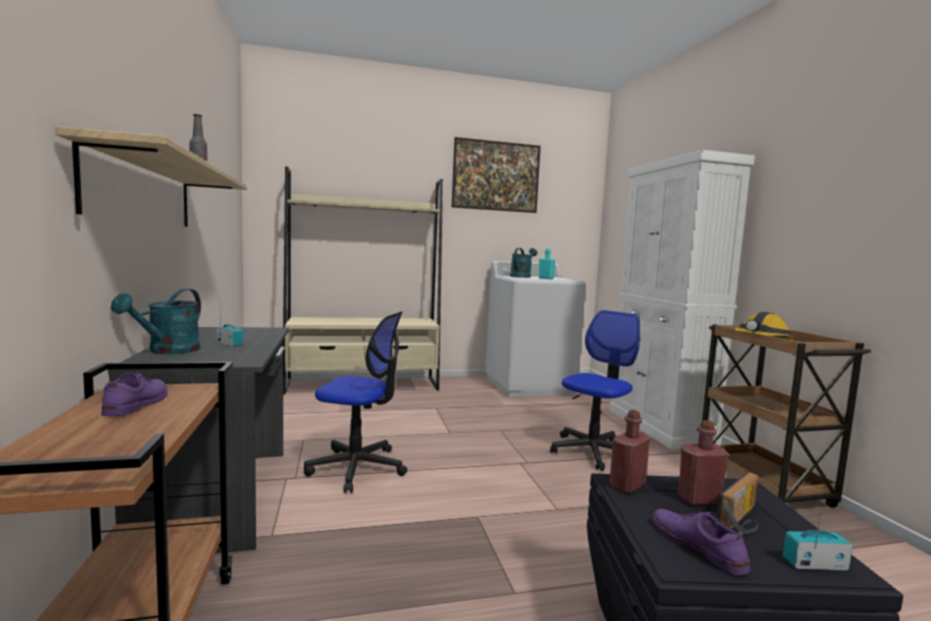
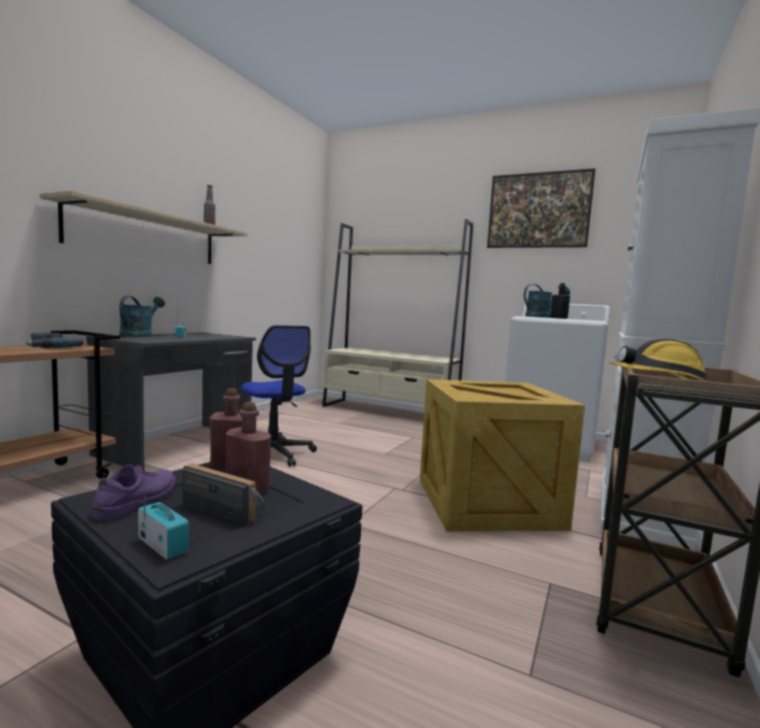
camera: 40 degrees right, 0 degrees up
purple shoe [102,372,168,416] -> power drill [25,333,84,348]
turquoise watering can [111,289,201,354] -> turquoise watering can turned 135 degrees clockwise [119,296,165,337]
turquoise bottle [539,248,555,279] -> black bottle [550,283,570,319]
office chair [550,310,640,471] -> crate [420,379,585,531]
radio [717,472,758,534] -> radio turned 150 degrees counterclockwise [183,464,264,524]

